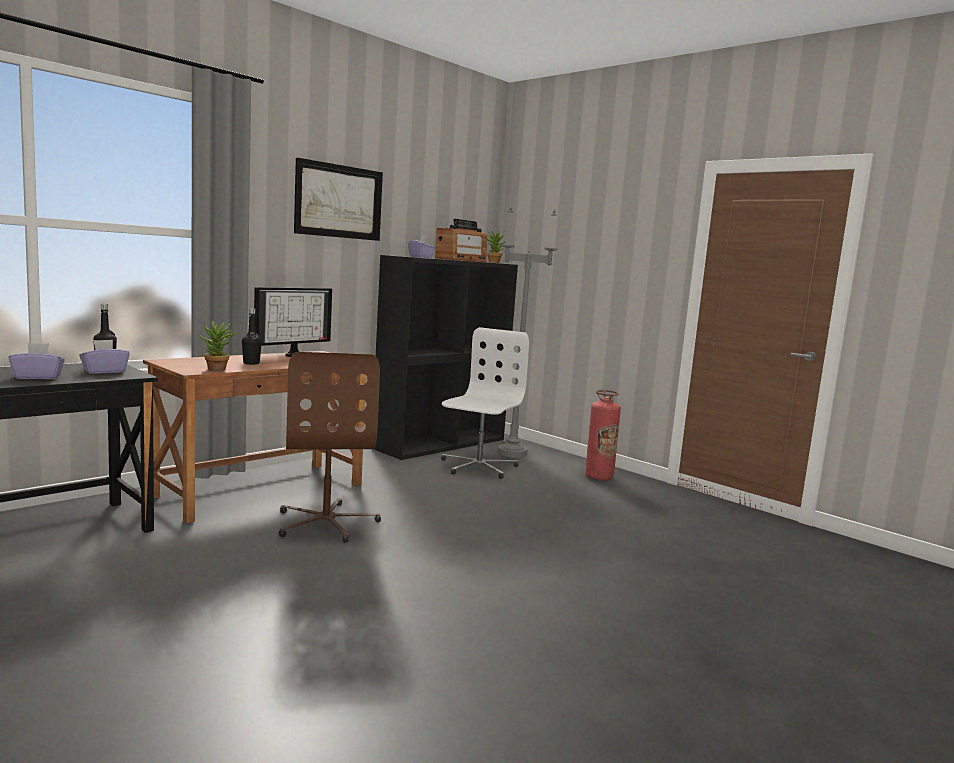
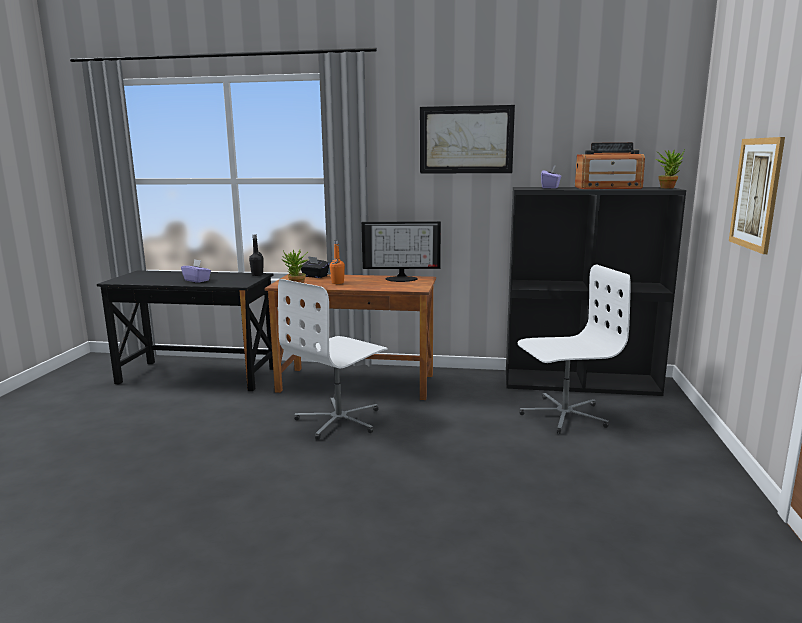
camera: 55 degrees right, 5 degrees up
purple tissue box [79,340,130,374] -> none
black bottle [242,308,262,364] -> orange bottle [330,240,345,284]
brown office chair [279,352,381,543] -> white office chair [278,279,388,440]
grey floor lamp [498,206,557,458] -> none
fire extinguisher [585,390,621,481] -> none
none -> black tissue box [301,256,330,278]
none -> picture [729,137,785,254]

